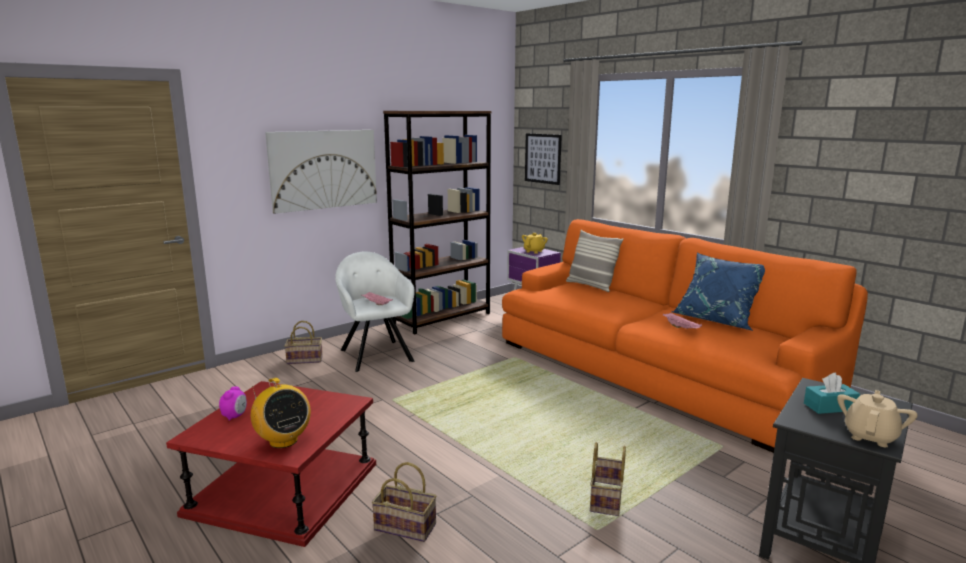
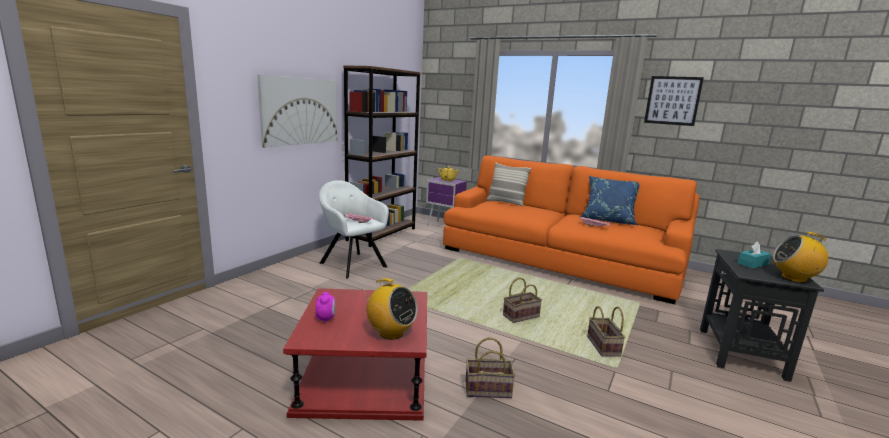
camera: 20 degrees left, 0 degrees up
basket [284,321,323,364] -> basket moved to [503,278,542,323]
picture [525,133,562,185] -> picture moved to [644,76,704,126]
beige teapot [837,390,918,447] -> radio [773,232,828,283]

